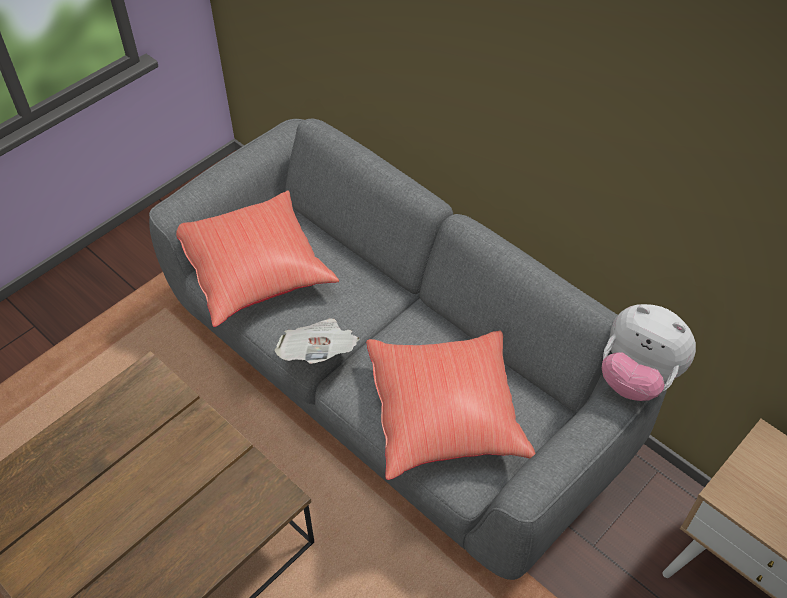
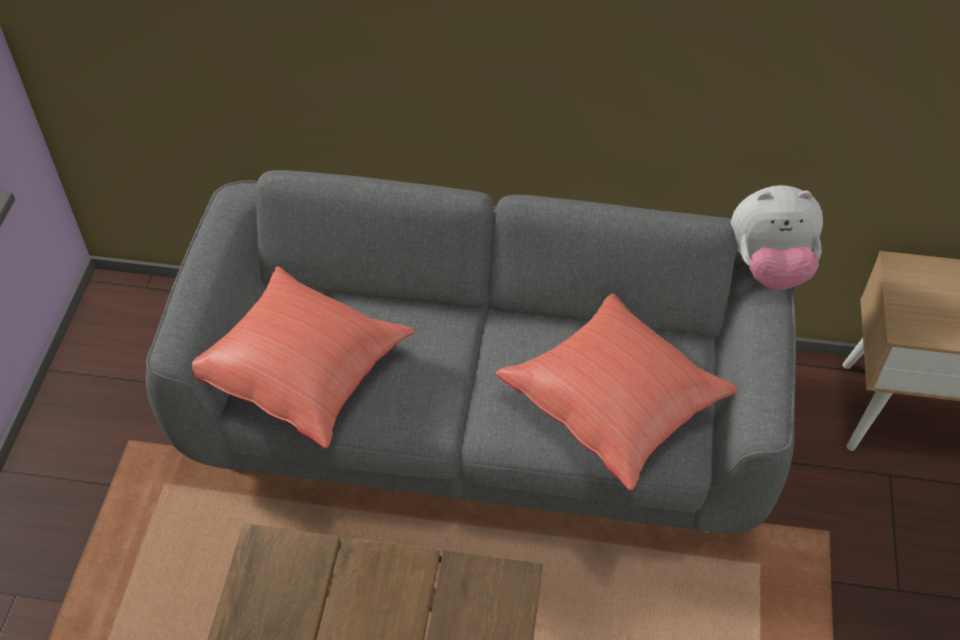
camera: 35 degrees left, 0 degrees up
newspaper [274,319,360,364] -> none

